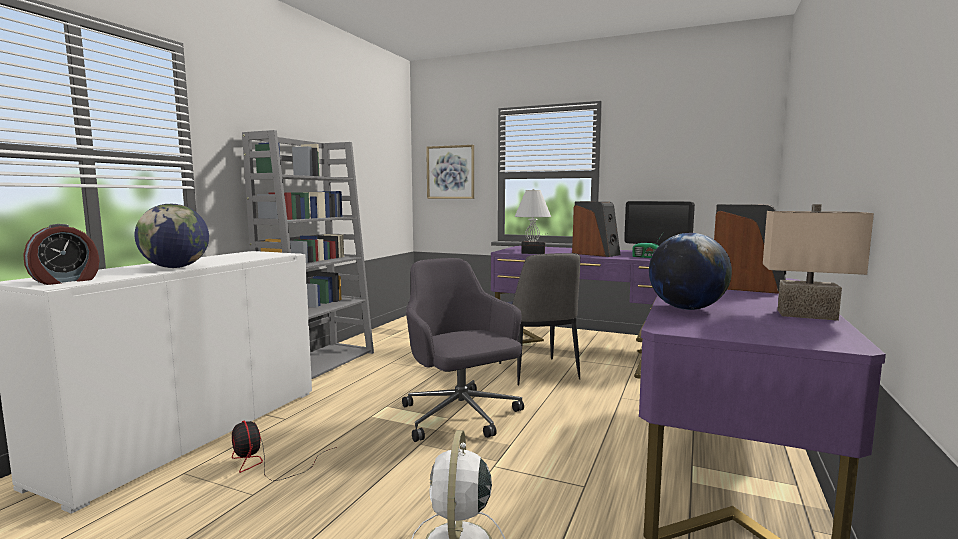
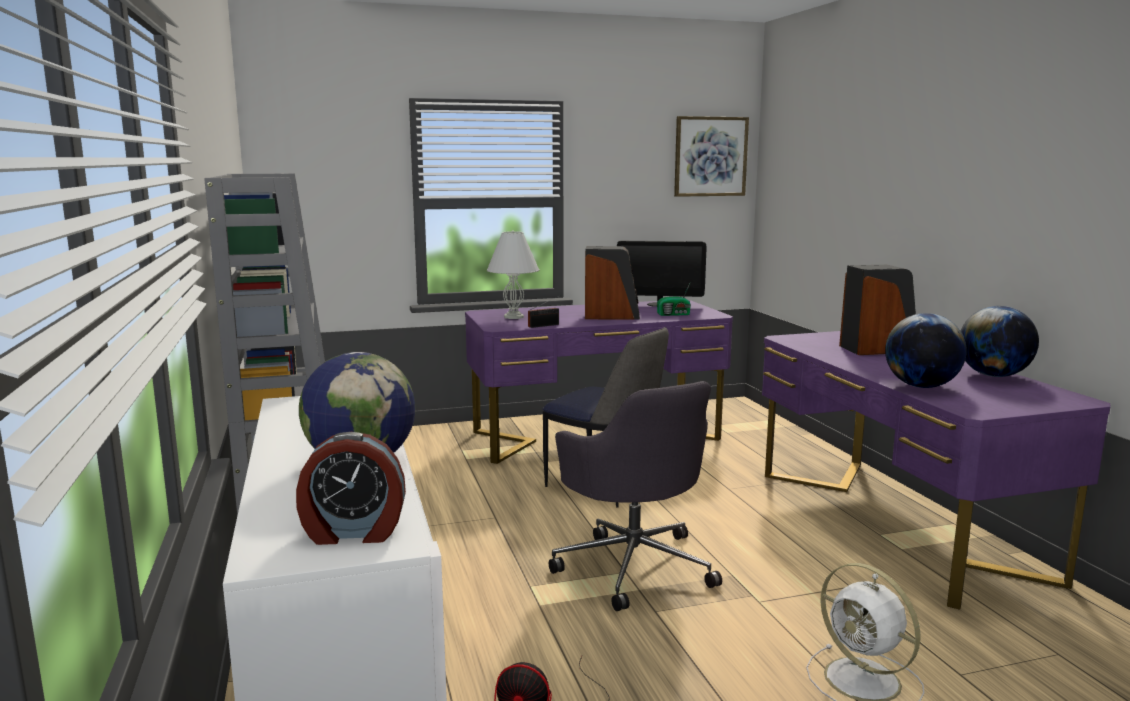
camera: 40 degrees left, 5 degrees up
alarm clock [23,224,99,285] -> alarm clock turned 90 degrees clockwise [296,432,406,545]
grey office chair [402,258,524,442] -> grey office chair turned 135 degrees counterclockwise [549,381,722,611]
picture [426,145,474,199] -> picture moved to [674,116,749,197]
beige table lamp [763,204,874,321] -> globe [961,306,1039,377]

